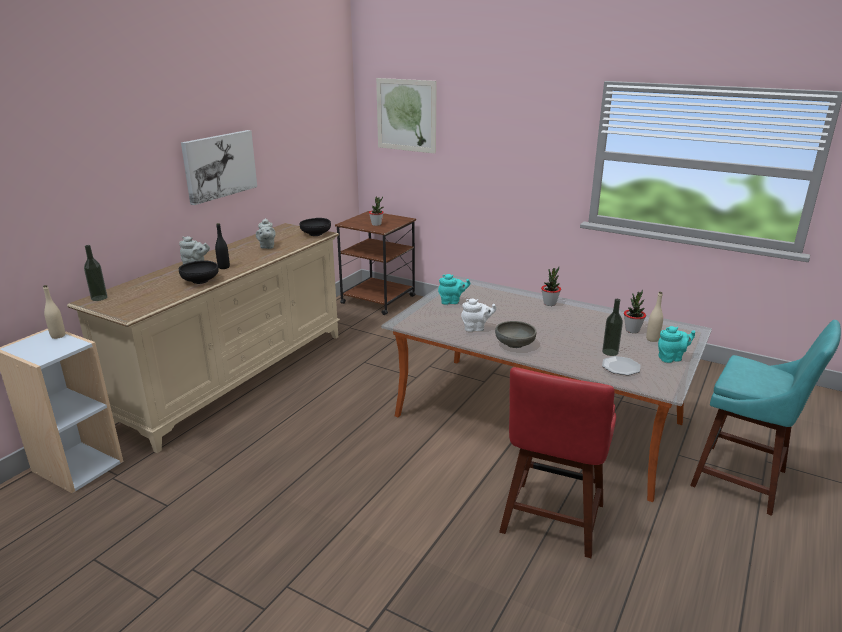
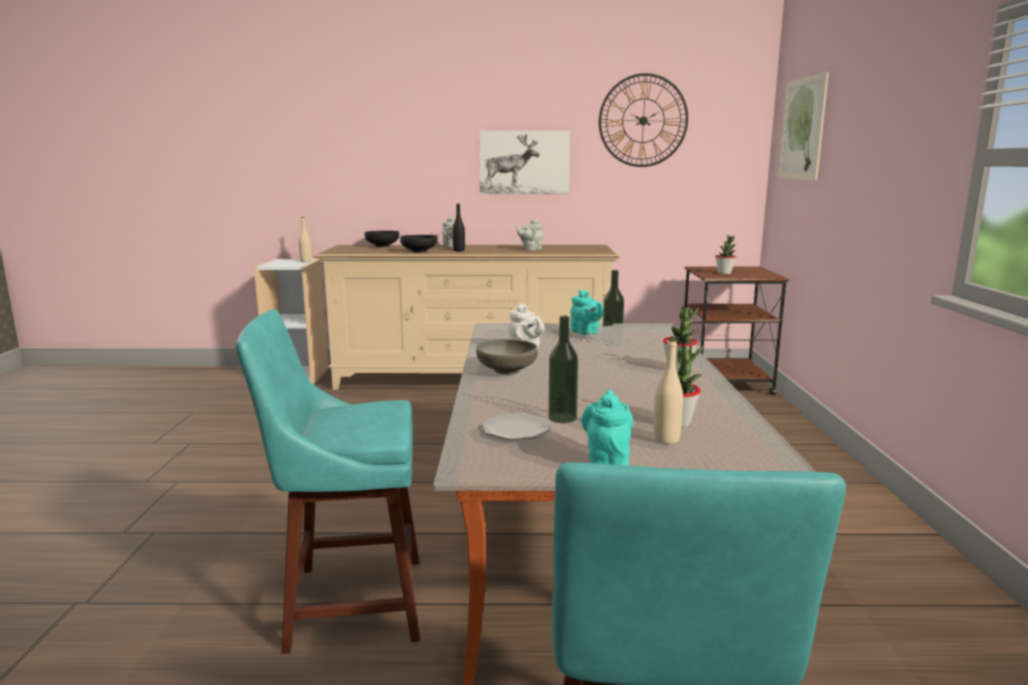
camera: 60 degrees right, 10 degrees down
bottle [84,245,107,301] -> bottle moved to [602,270,624,346]
black bowl [300,218,331,236] -> black bowl moved to [365,231,399,247]
red chair [499,367,616,558] -> turquoise chair [235,309,420,654]
turquoise teapot [658,326,695,363] -> turquoise teapot turned 135 degrees counterclockwise [581,390,634,466]
none -> wall clock [599,73,688,167]

